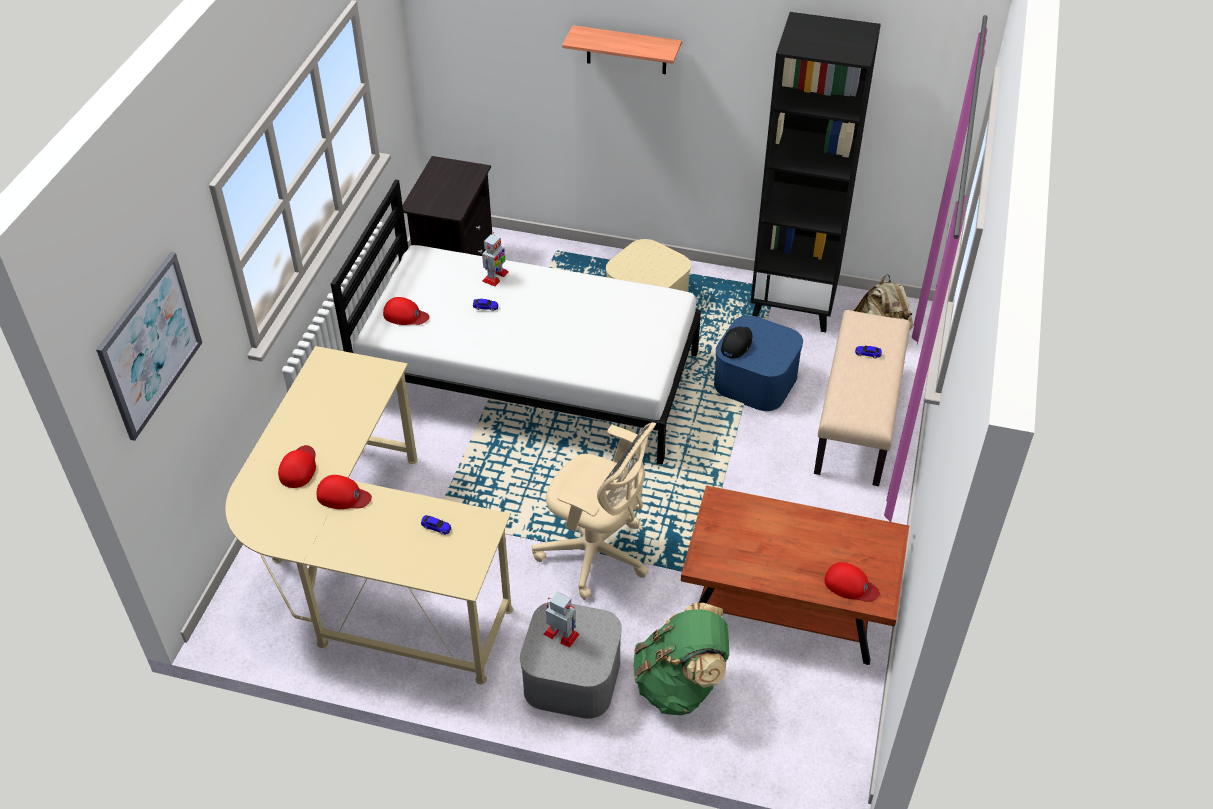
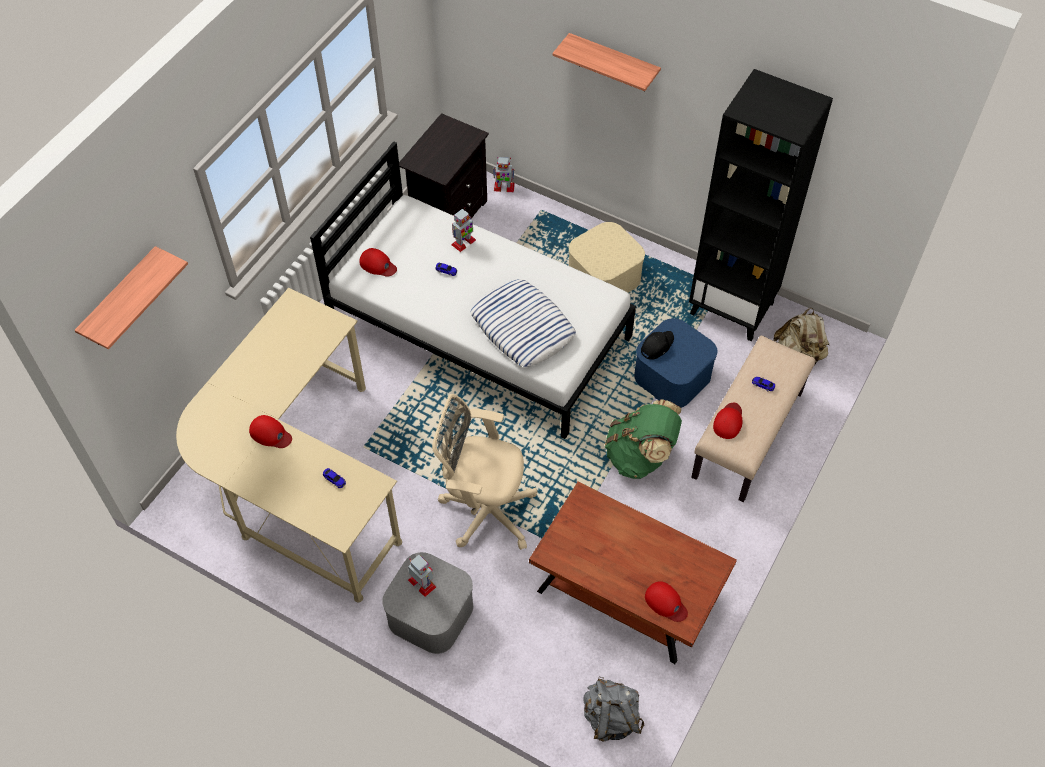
camera: 15 degrees right, 10 degrees up
picture [96,252,202,441] -> shelf [74,246,188,349]
red cap [278,445,316,488] -> red cap moved to [713,403,742,439]
beige office chair [532,422,656,600] -> beige office chair turned 150 degrees clockwise [432,394,537,550]
green backpack [634,602,729,715] -> green backpack moved to [605,399,682,479]
none -> pillow [470,279,576,367]
none -> toy robot [493,157,515,192]
none -> grey backpack [583,677,644,742]

